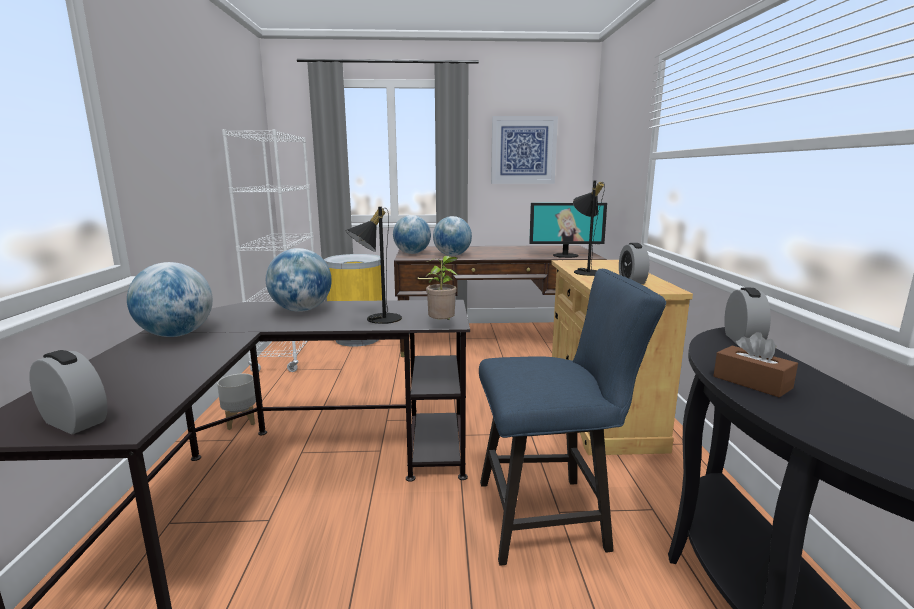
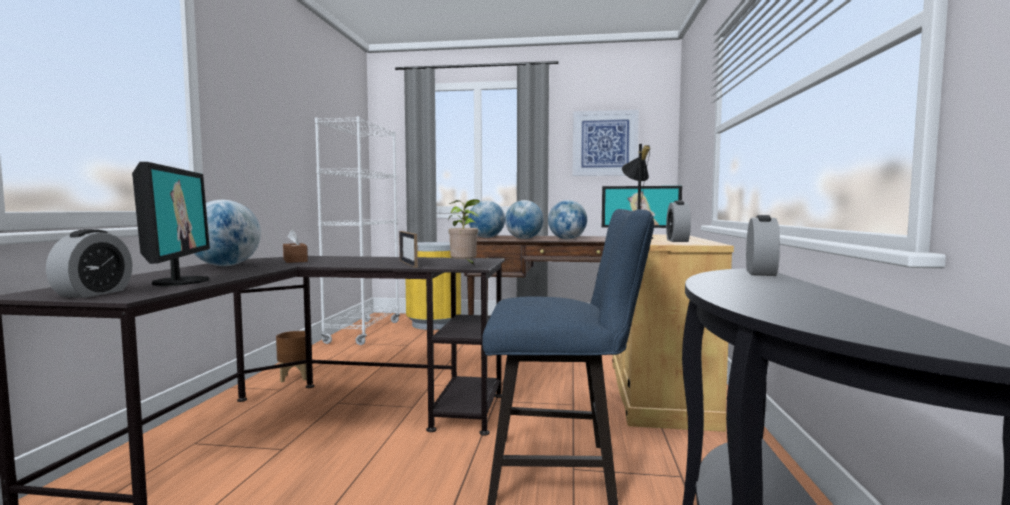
camera: 10 degrees right, 10 degrees down
alarm clock [29,350,108,434] -> alarm clock turned 60 degrees clockwise [46,229,133,298]
grey planter [217,373,256,430] -> brown planter [276,331,307,382]
globe [266,248,332,312] -> globe moved to [548,200,587,240]
black table lamp [345,207,402,324] -> picture frame [399,231,418,268]
brown tissue box [713,332,798,397] -> brown tissue box moved to [283,229,308,263]
none -> monitor [132,162,210,286]

